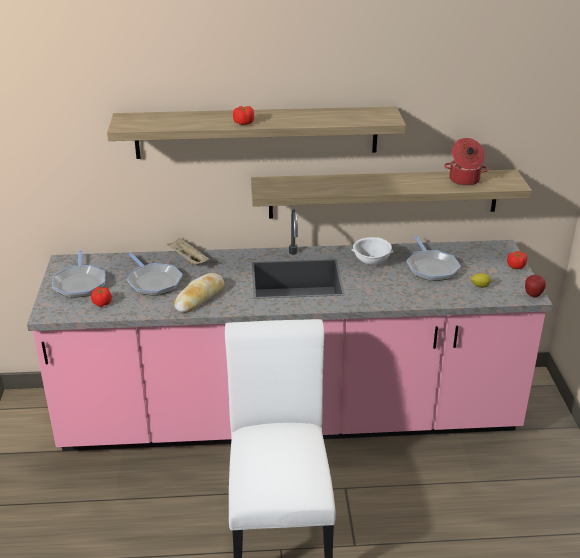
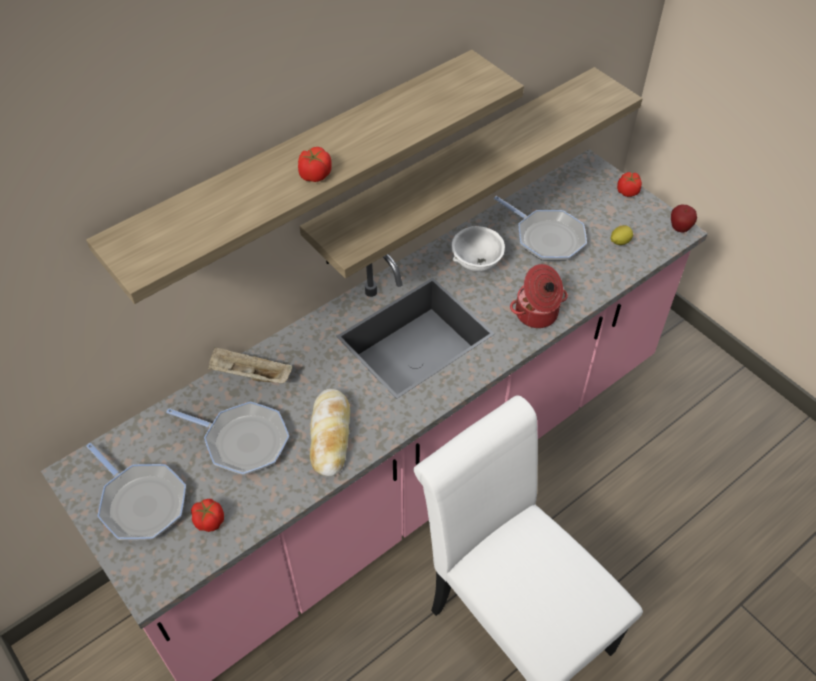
camera: 35 degrees left, 20 degrees up
cooking pot [444,138,488,186] -> cooking pot moved to [510,264,568,328]

